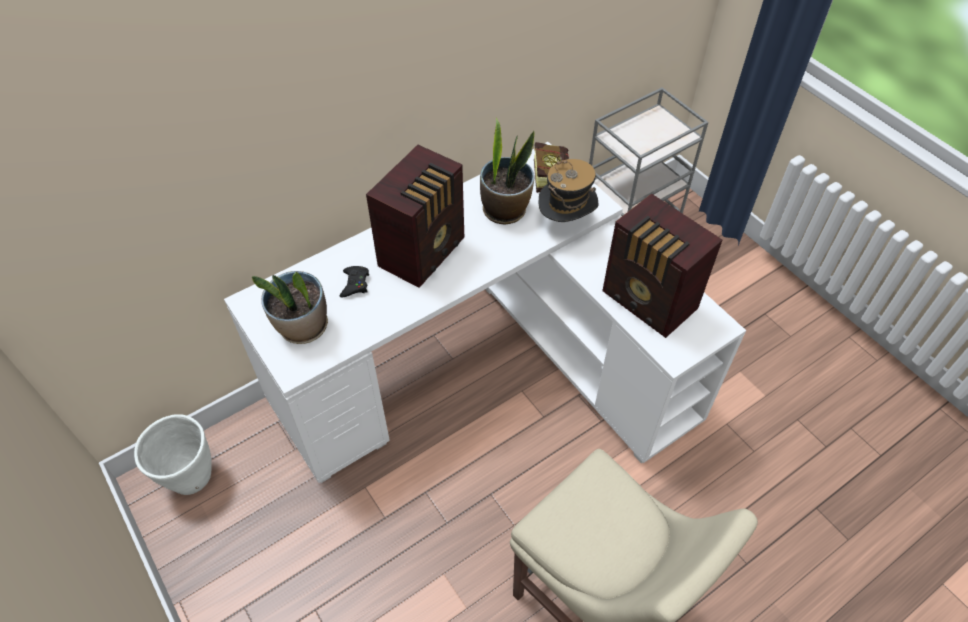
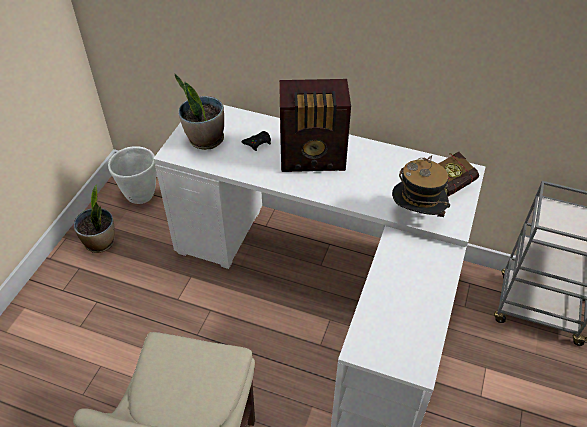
camera: 55 degrees right, 5 degrees down
potted plant [480,118,534,225] -> potted plant moved to [74,185,115,253]
radio [602,193,722,338] -> none

